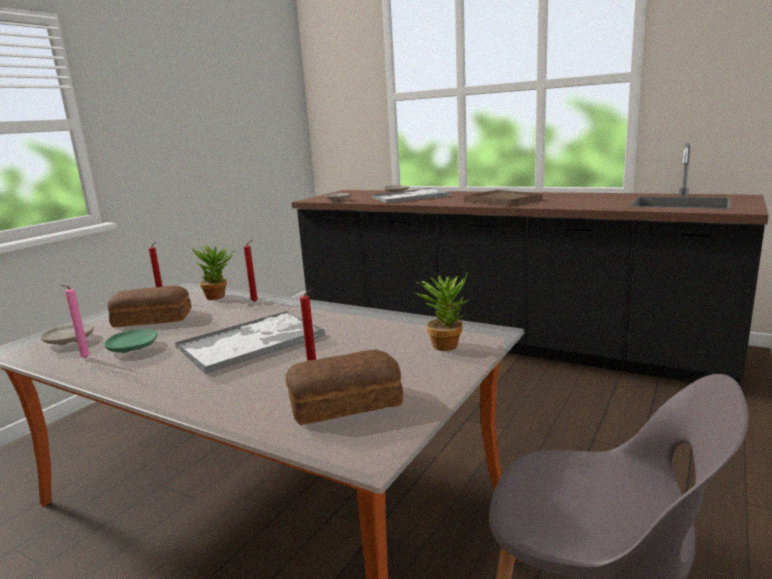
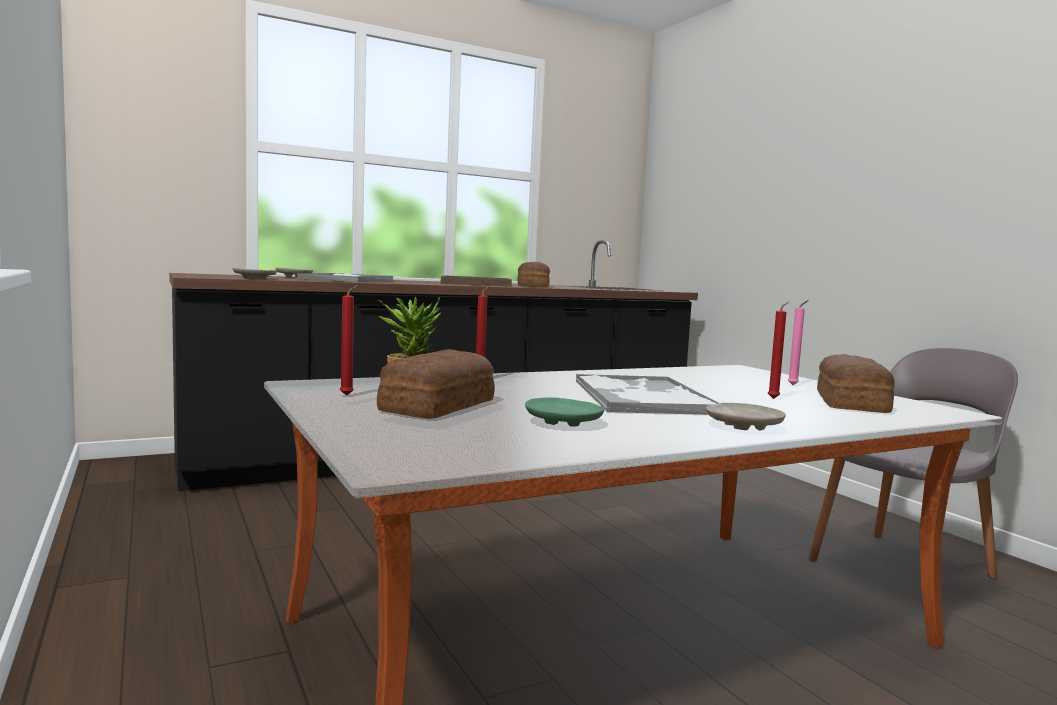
camera: 60 degrees left, 10 degrees down
beige plate [41,324,94,345] -> beige plate moved to [706,403,786,430]
pink candle [61,285,90,358] -> pink candle moved to [788,300,809,385]
potted plant [415,271,468,351] -> none
none -> bread [517,262,550,287]

